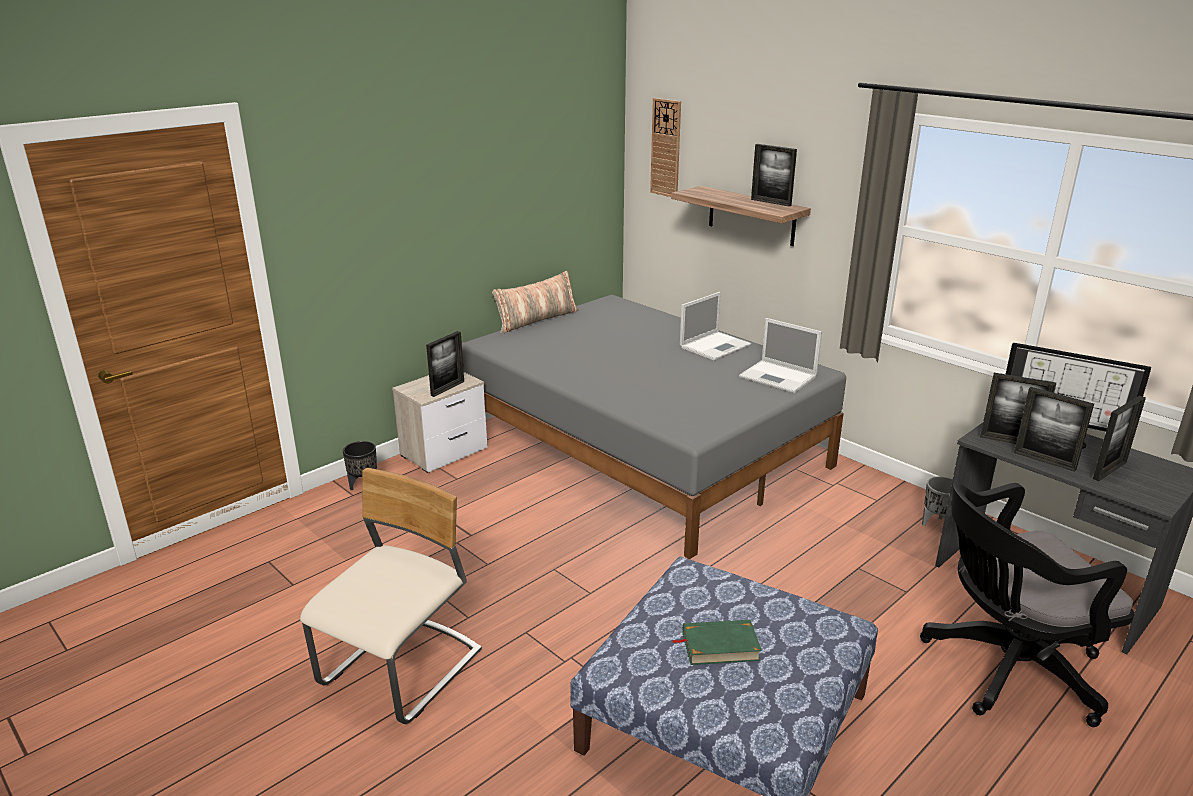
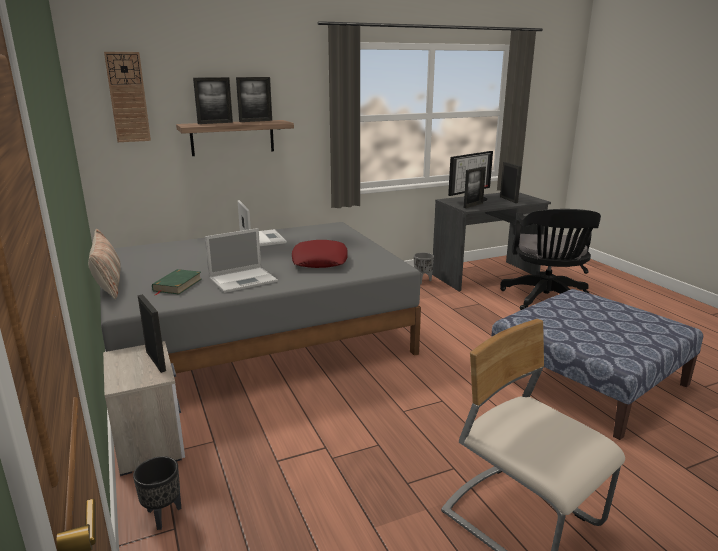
camera: 70 degrees left, 5 degrees down
green book [672,620,762,665] -> green book moved to [152,269,201,295]
laptop [739,318,822,393] -> laptop moved to [205,228,278,293]
picture frame [1014,387,1094,472] -> picture frame moved to [193,77,233,124]
none -> red pillow [292,240,348,268]

